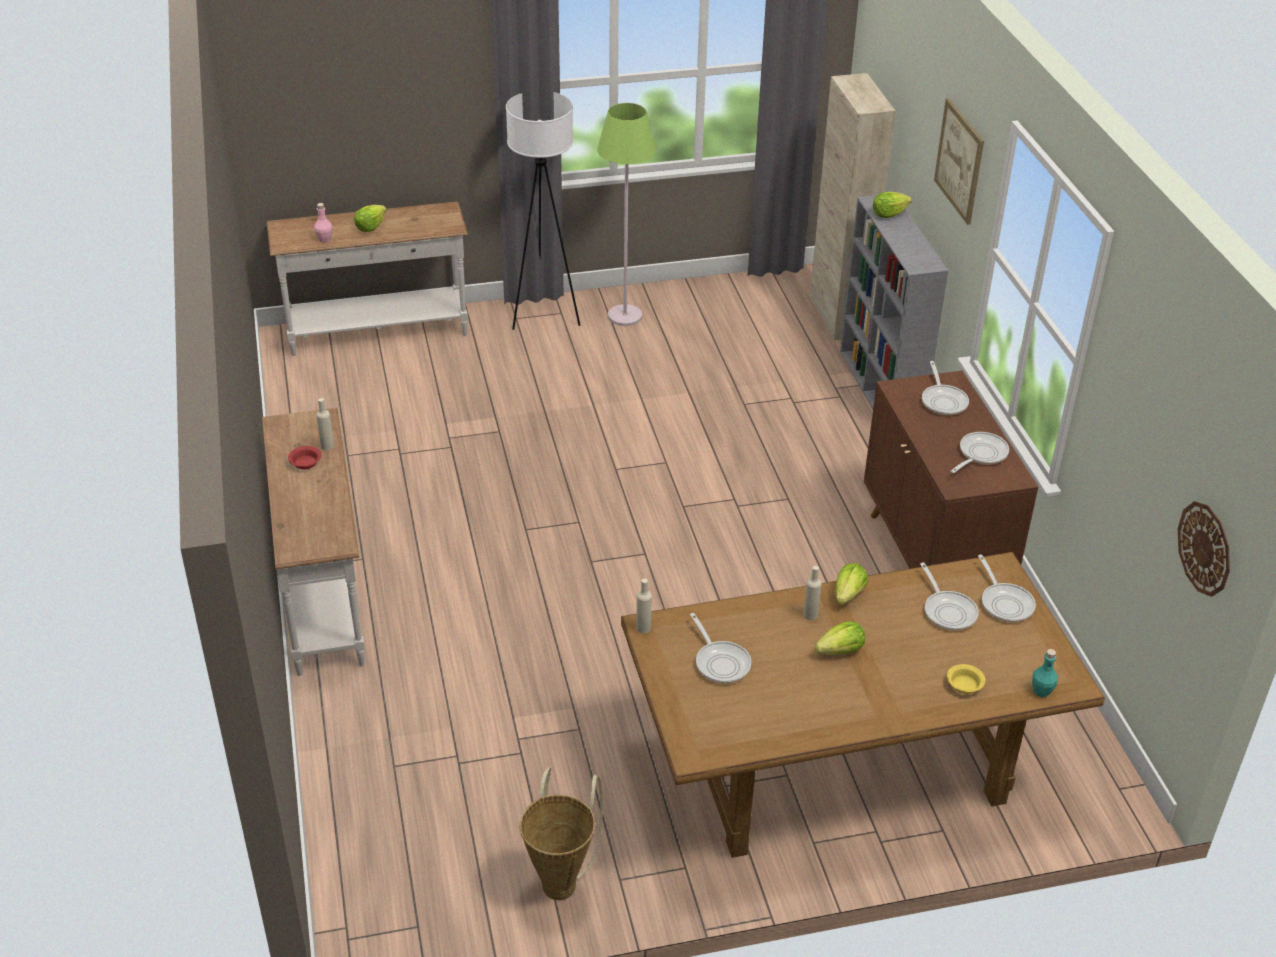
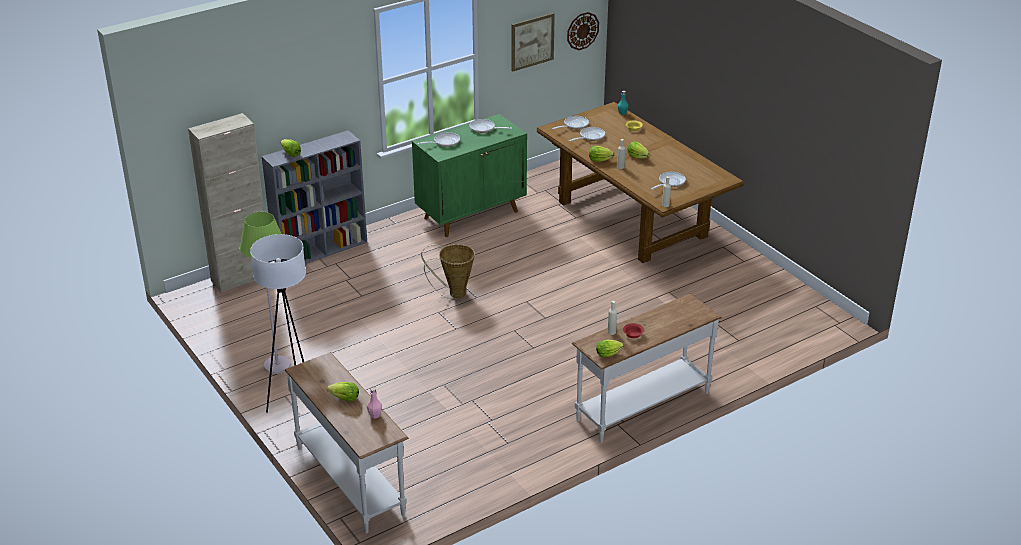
camera: 110 degrees left, 5 degrees down
basket [520,767,603,900] -> basket moved to [421,244,475,299]
brown cabinet [864,371,1038,569] -> green cabinet [412,114,527,237]
picture [934,99,984,225] -> picture moved to [512,13,555,72]
none -> lettuce [596,340,624,357]

